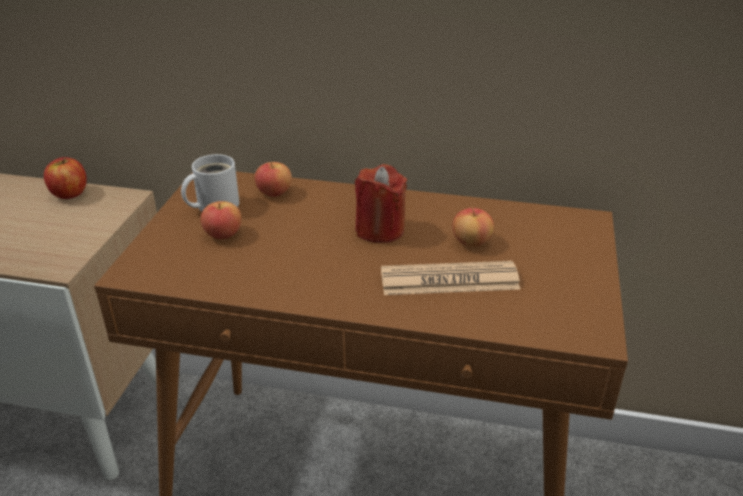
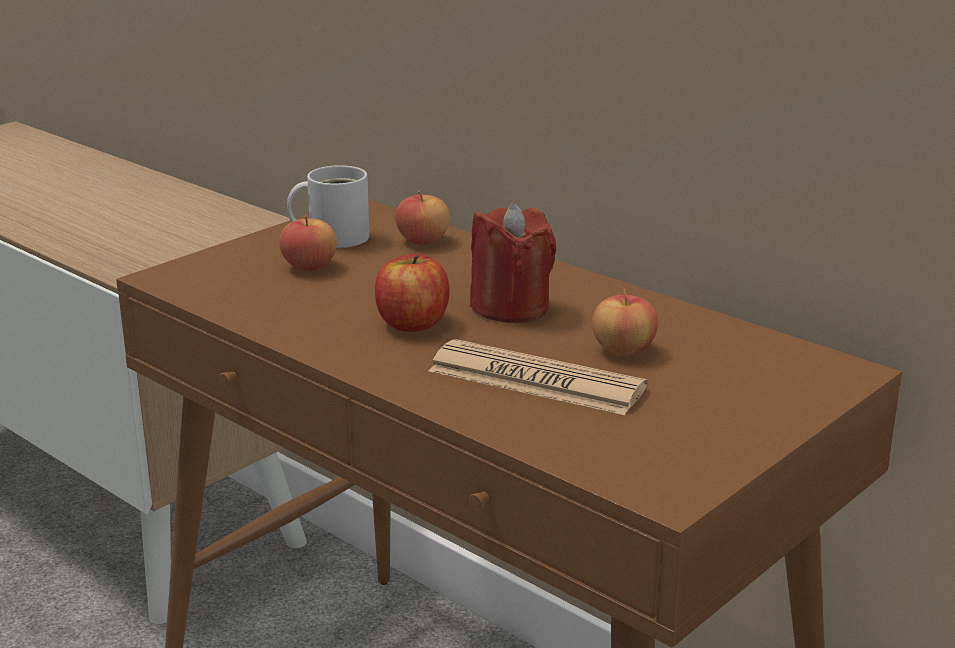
camera: 30 degrees right, 10 degrees down
apple [44,157,87,199] -> apple moved to [375,254,450,332]

